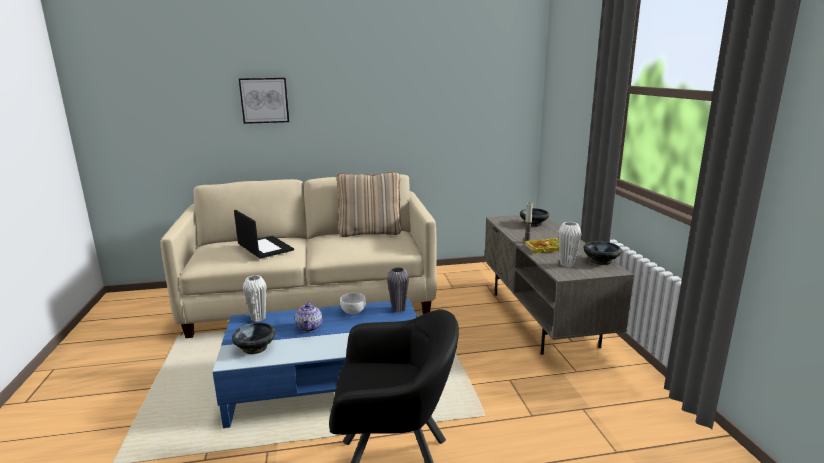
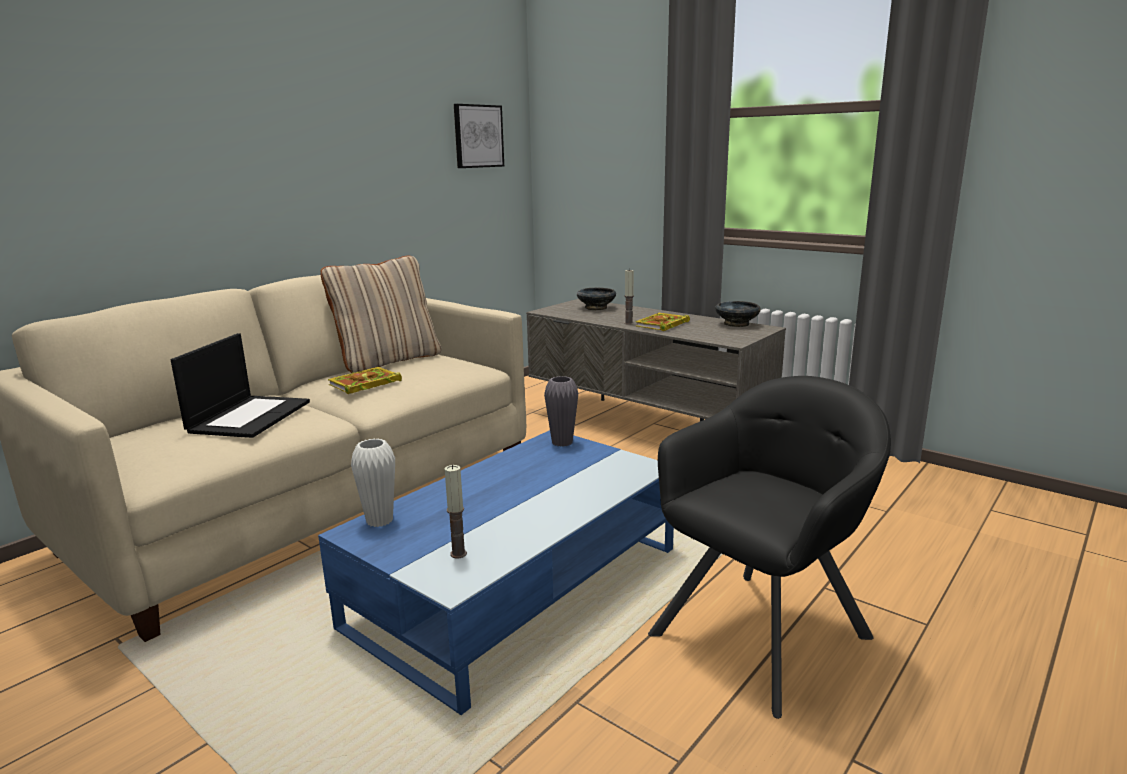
camera: 40 degrees left, 0 degrees up
black bowl [232,323,275,354] -> candle [445,465,467,558]
laptop [234,210,294,259] -> laptop turned 90 degrees clockwise [171,333,310,438]
picture [239,78,289,124] -> picture moved to [454,104,504,168]
teapot [295,301,322,332] -> none
white bowl [340,293,366,314] -> none
white vase [558,222,581,267] -> none
none -> book [328,367,402,394]

